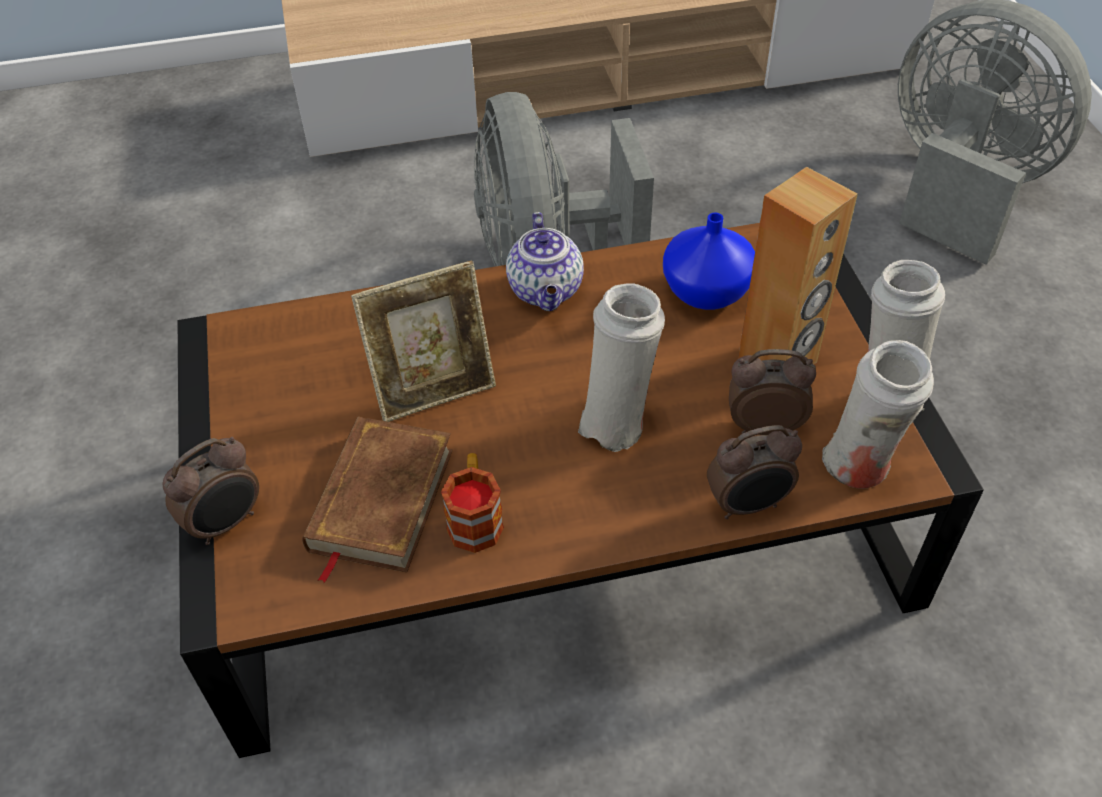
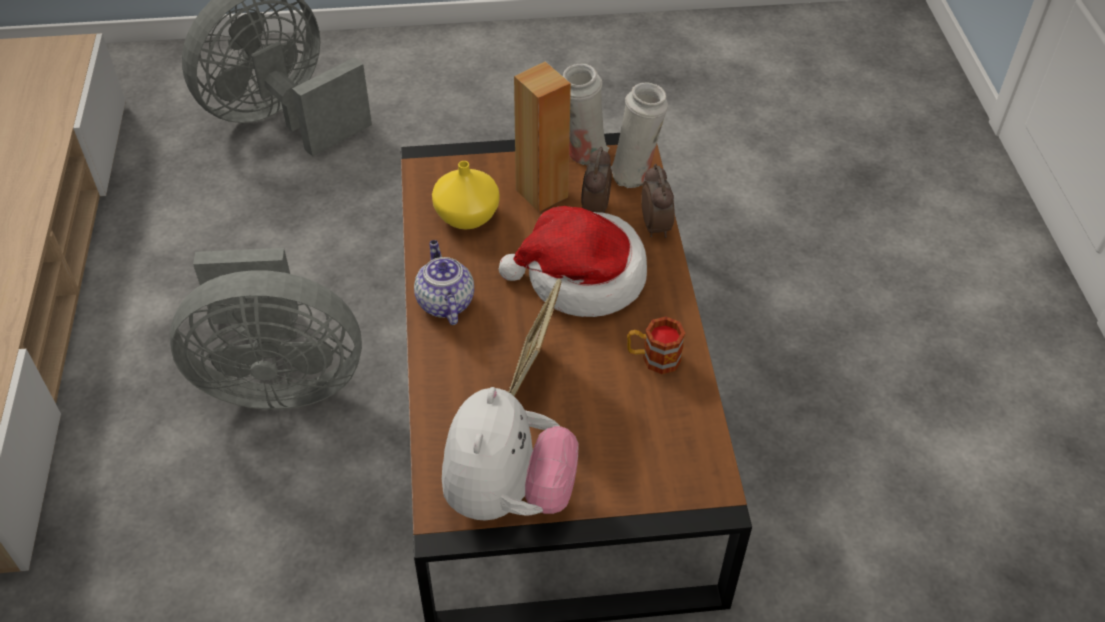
camera: 85 degrees left, 0 degrees up
alarm clock [163,437,259,545] -> none
brown book [302,417,453,583] -> none
picture frame [351,260,496,422] -> picture frame turned 150 degrees counterclockwise [508,278,561,397]
teapot [506,212,584,311] -> teapot turned 105 degrees counterclockwise [414,240,474,325]
white vase [578,283,665,452] -> hat [499,206,647,317]
blue vase [663,213,755,310] -> yellow vase [432,161,500,229]
none -> plush toy [442,387,579,520]

